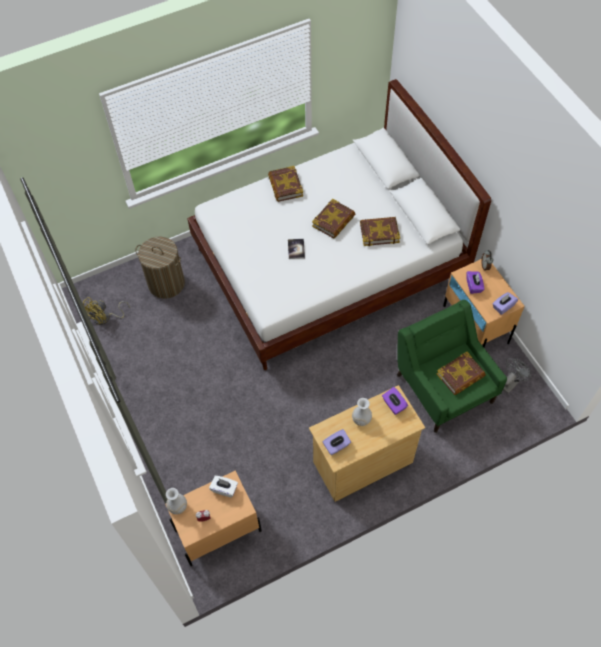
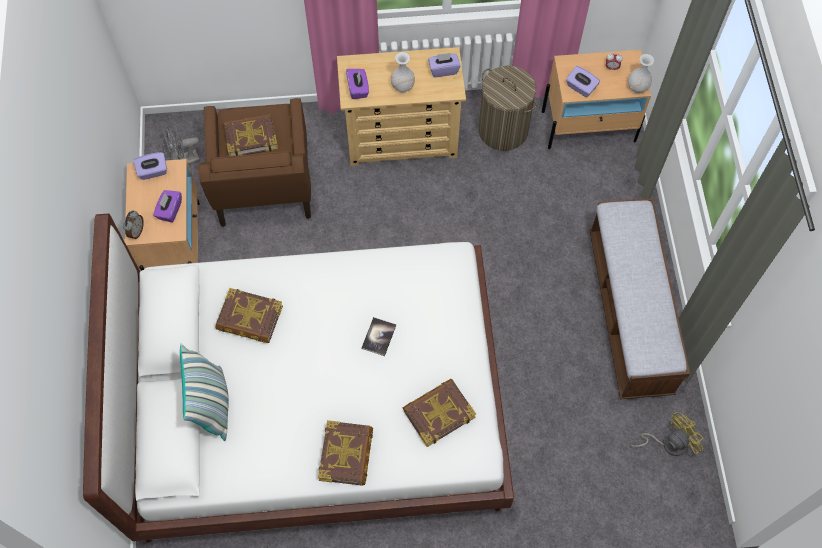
camera: 160 degrees left, 5 degrees up
laundry basket [135,237,185,299] -> laundry basket moved to [478,66,537,151]
white tissue box [209,476,238,498] -> purple tissue box [566,66,600,97]
book [312,199,355,239] -> book moved to [403,379,476,447]
green armchair [397,300,507,433] -> brown armchair [198,98,311,227]
none -> pillow [180,344,229,441]
none -> bench [590,198,690,400]

